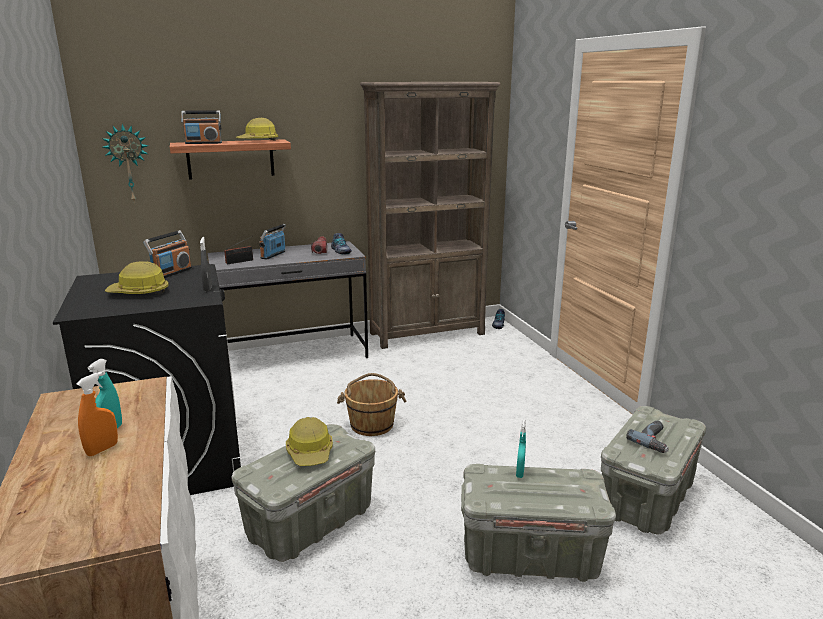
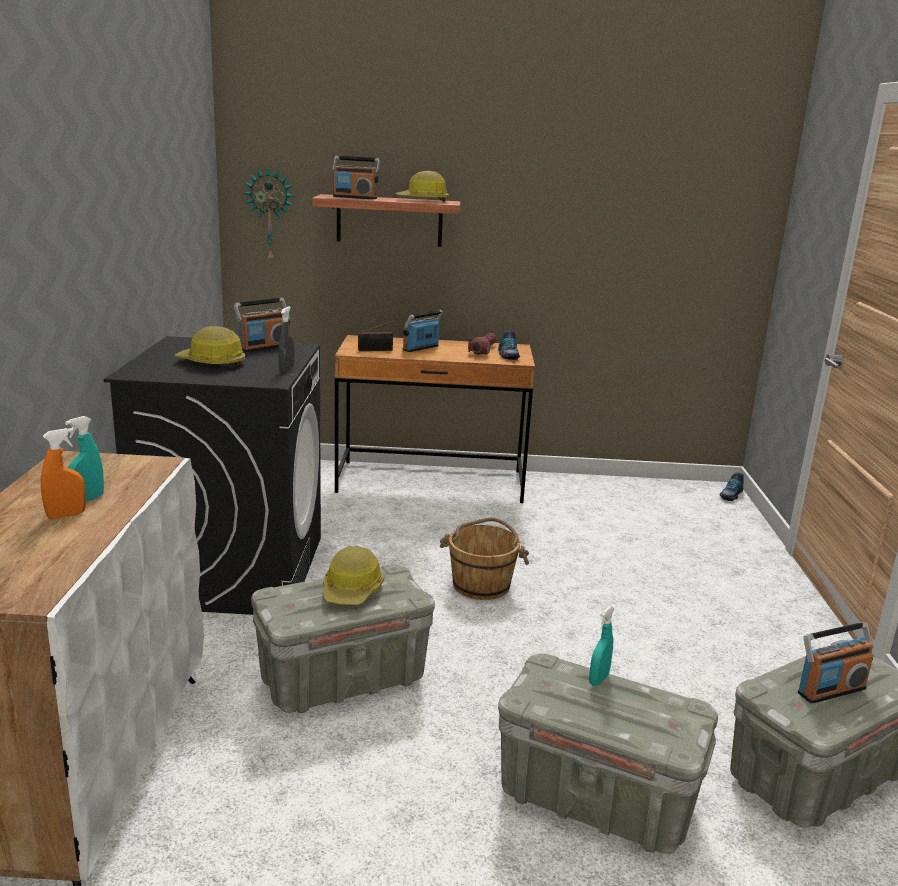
camera: 20 degrees right, 0 degrees up
grey desk [208,241,368,358] -> brown desk [335,335,535,503]
brown bookcase [360,82,500,349] -> none
power drill [626,421,669,453] -> radio [798,622,873,704]

